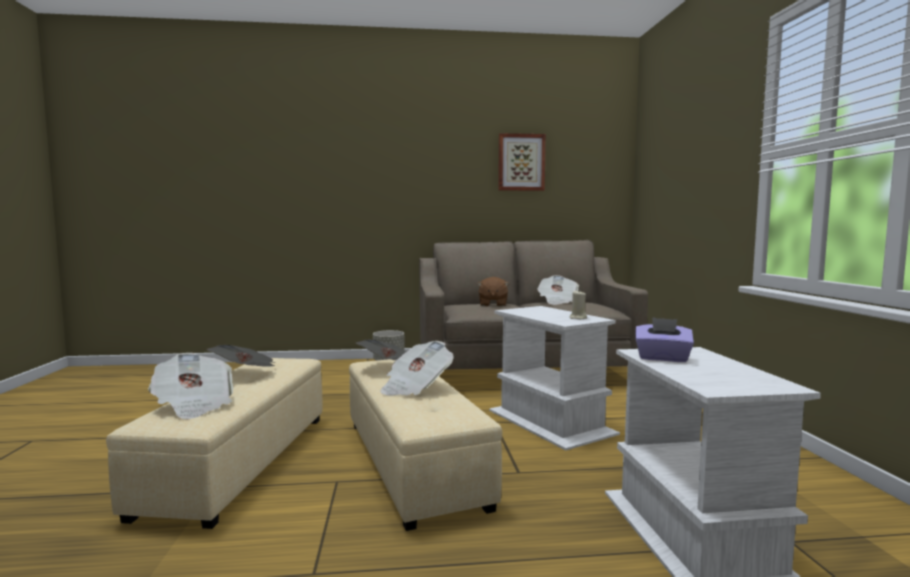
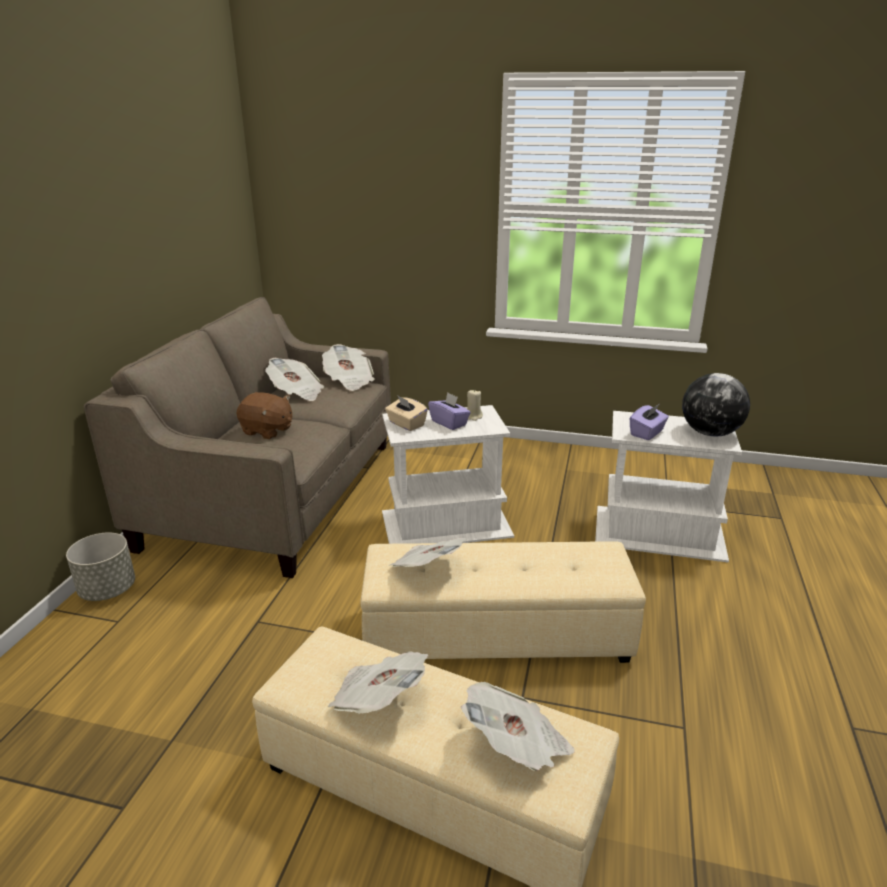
camera: 70 degrees left, 20 degrees up
newspaper [380,341,454,396] -> newspaper moved to [322,344,375,391]
picture [498,133,546,191] -> none
none -> beige tissue box [385,396,428,431]
none -> purple tissue box [428,392,471,430]
none -> globe [682,373,750,437]

